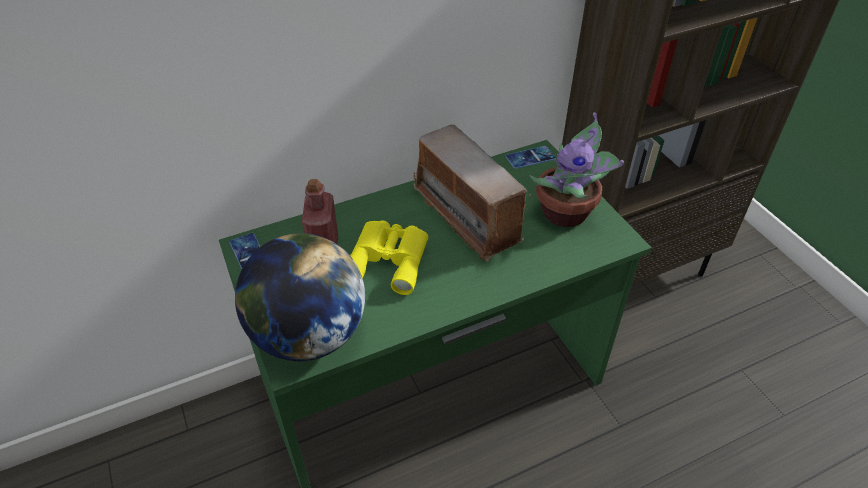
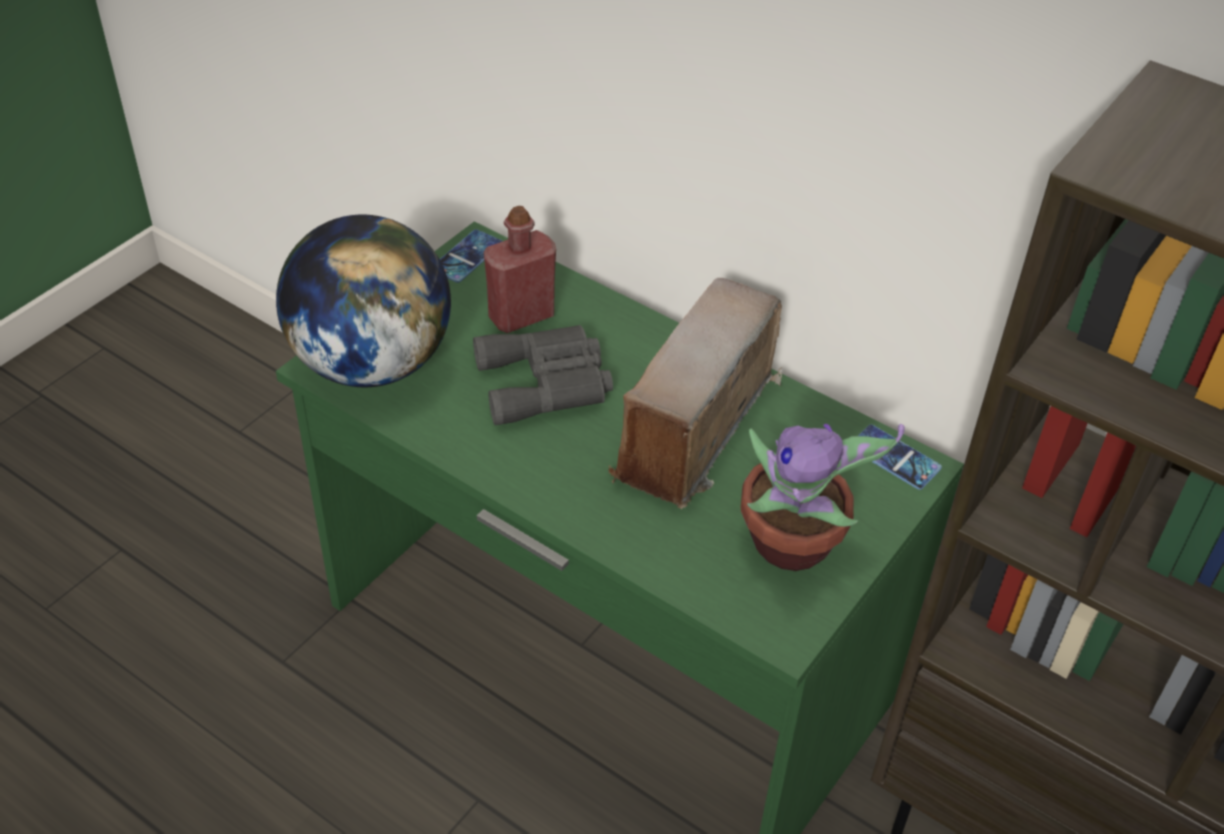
camera: 60 degrees right, 0 degrees up
yellow binoculars [350,220,428,295] -> grey binoculars [473,325,613,425]

